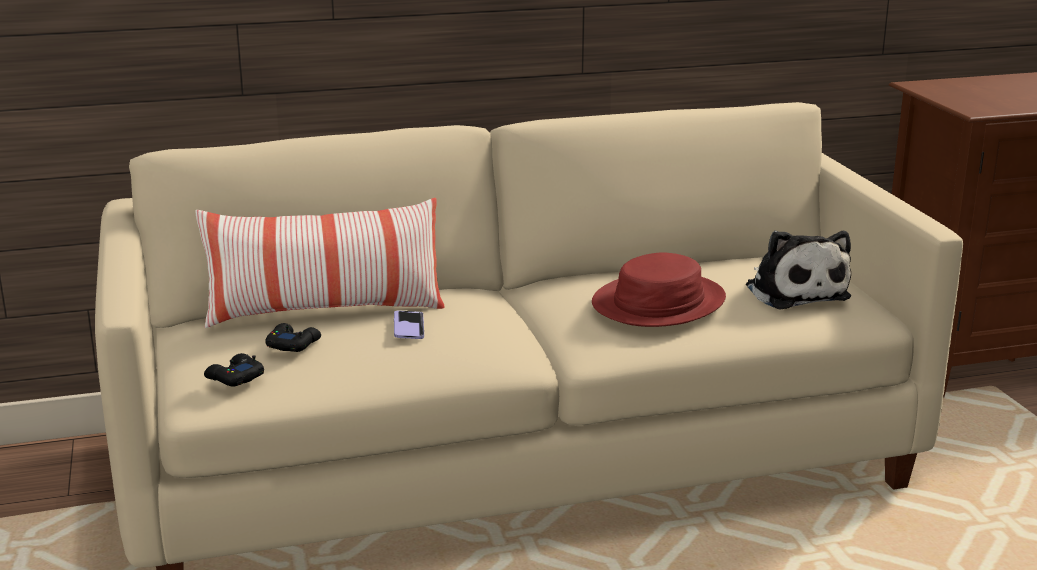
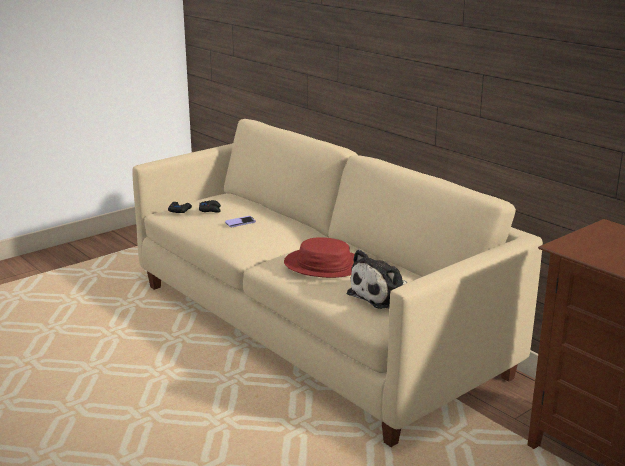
camera: 65 degrees right, 0 degrees up
pillow [195,198,445,328] -> none

